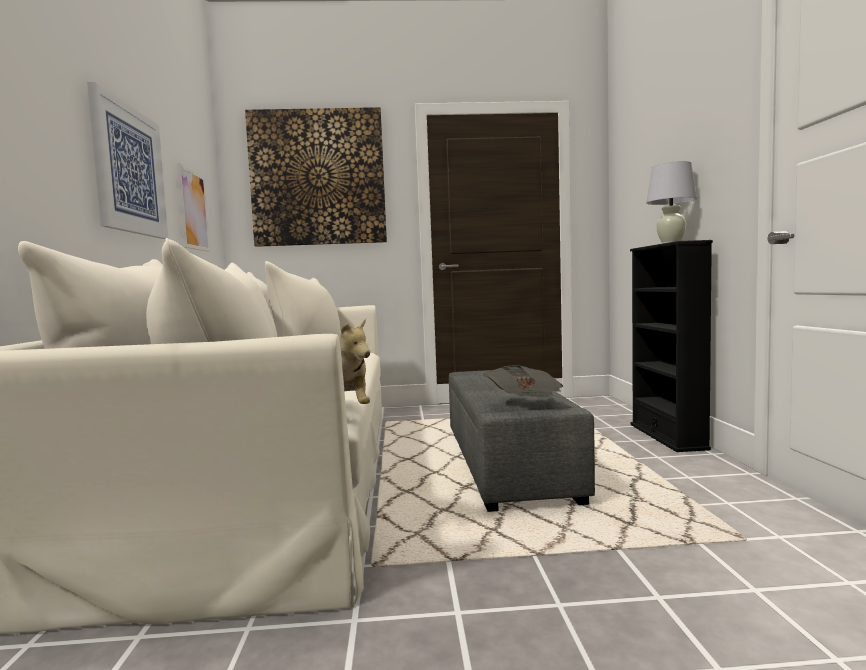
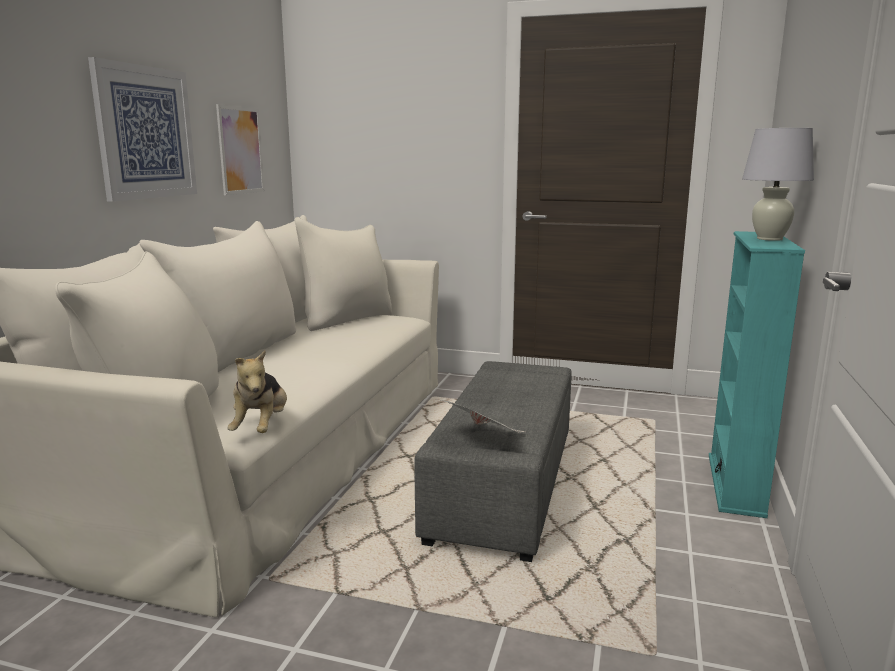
camera: 20 degrees right, 10 degrees up
picture [245,107,387,247] -> none
black bookcase [630,240,713,452] -> turquoise bookcase [709,231,805,518]

